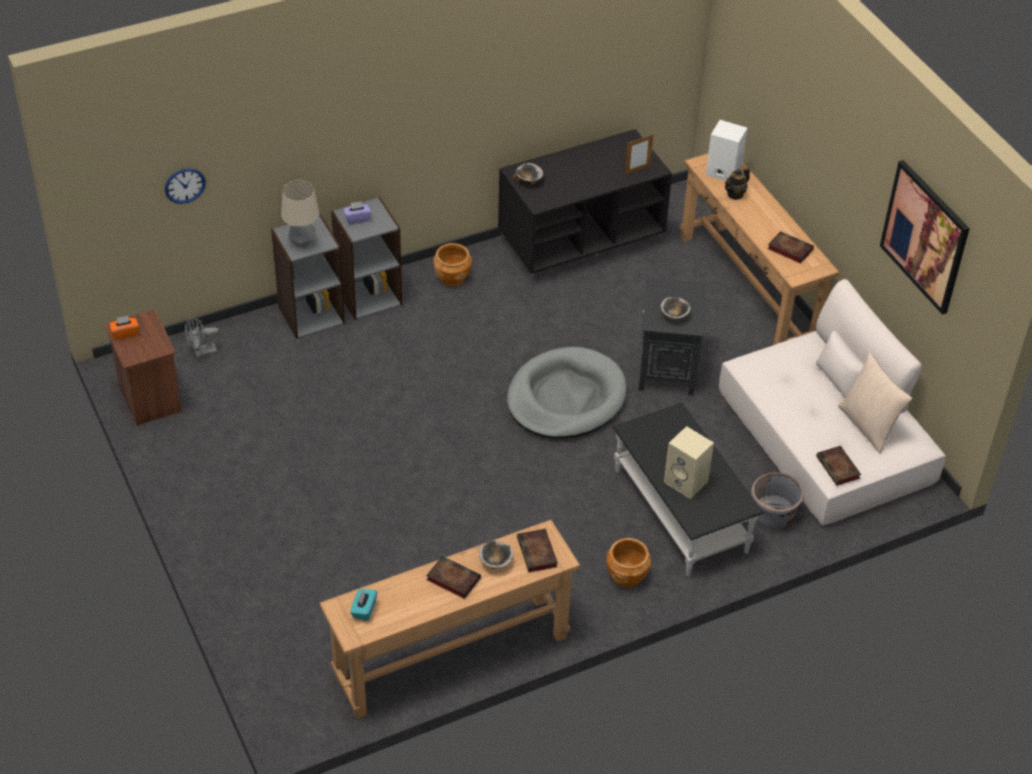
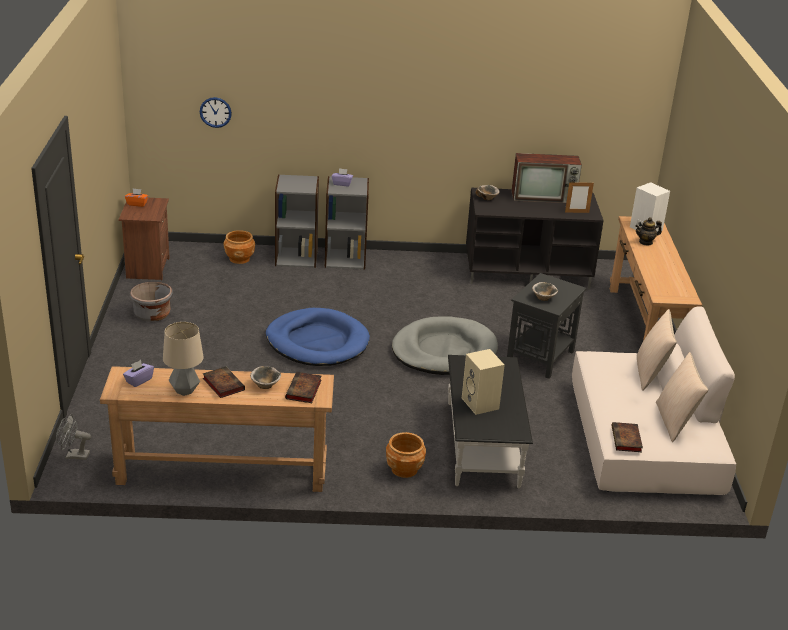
camera: 25 degrees right, 15 degrees down
grey fan [185,315,219,358] -> grey fan moved to [56,414,91,460]
table lamp [281,180,319,247] -> table lamp moved to [163,322,204,396]
turquoise tissue box [350,589,377,621] -> purple tissue box [123,360,154,387]
brown planter [433,243,472,286] -> brown planter moved to [224,230,255,264]
grey planter [751,472,804,528] -> grey planter moved to [130,282,172,321]
book [767,231,814,264] -> none
picture [880,160,970,315] -> none
none -> blue dog bed [266,308,370,366]
none -> television [512,153,582,203]
none -> beige pillow [637,309,677,391]

